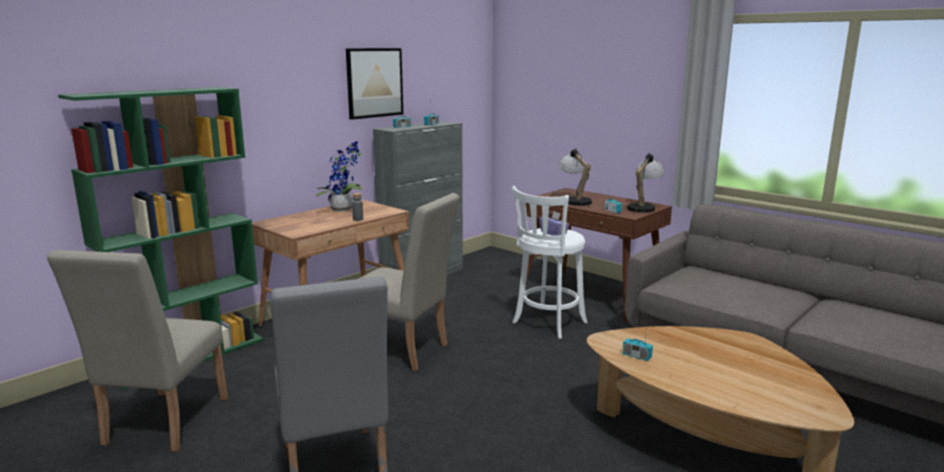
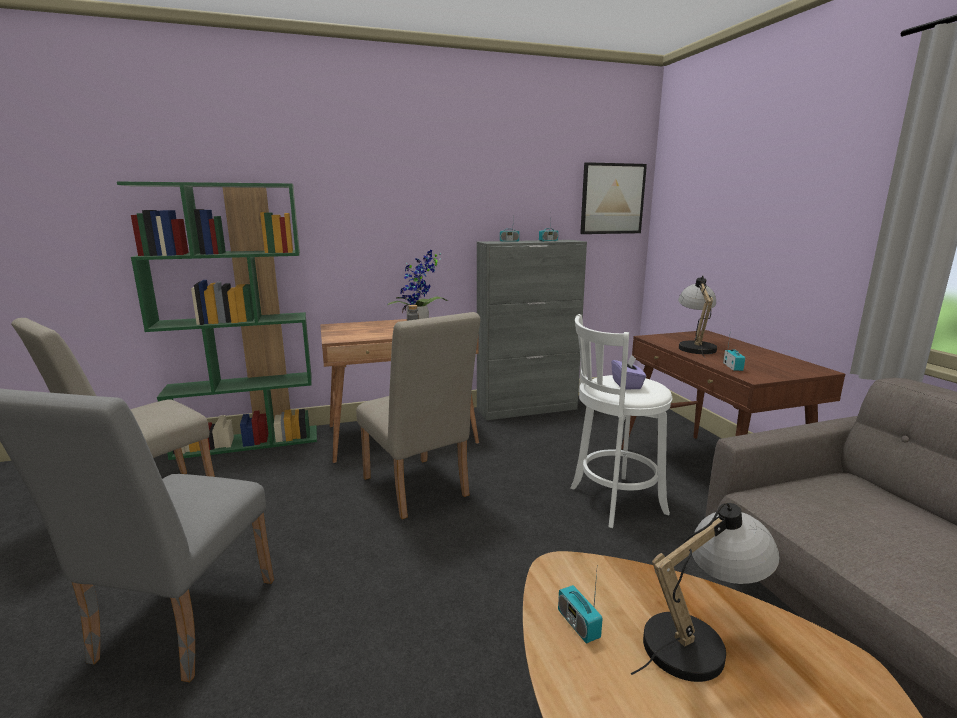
camera: 30 degrees right, 0 degrees up
picture [346,48,403,120] -> picture moved to [580,162,647,234]
table lamp [627,153,664,214] -> table lamp moved to [631,503,780,682]

